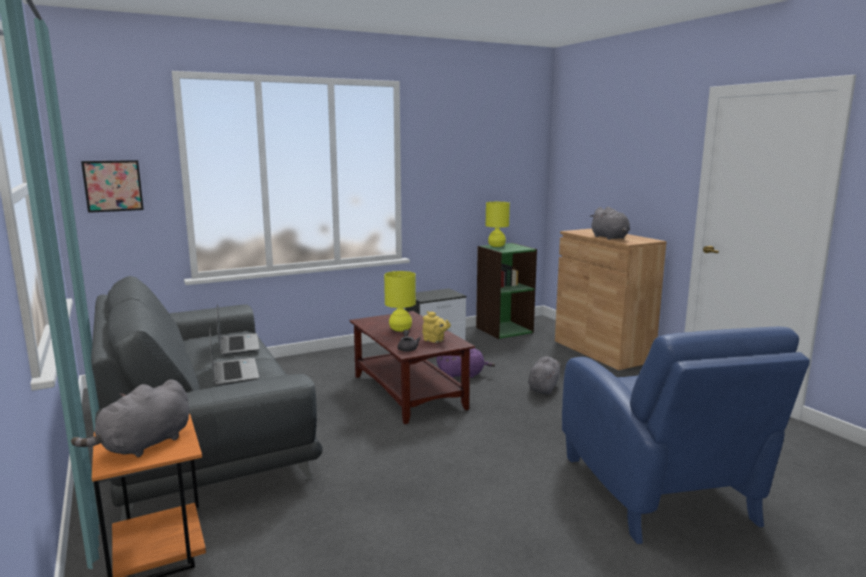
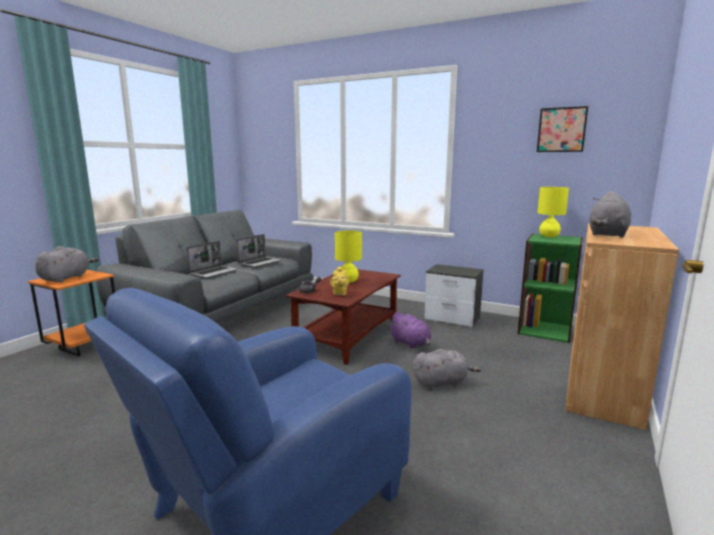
camera: 55 degrees right, 0 degrees up
grey plush toy [71,379,189,457] -> grey plush toy turned 105 degrees clockwise [35,246,99,282]
picture [81,160,144,213] -> picture moved to [537,106,588,152]

